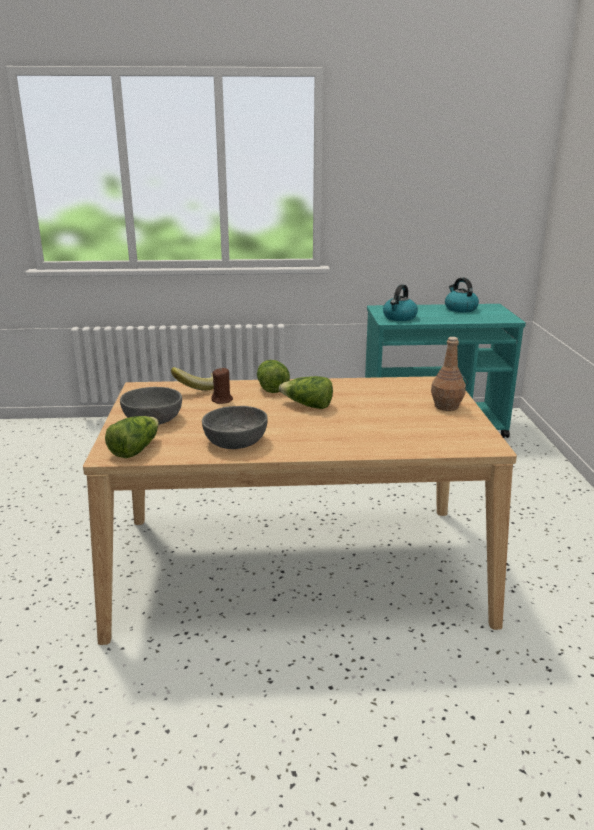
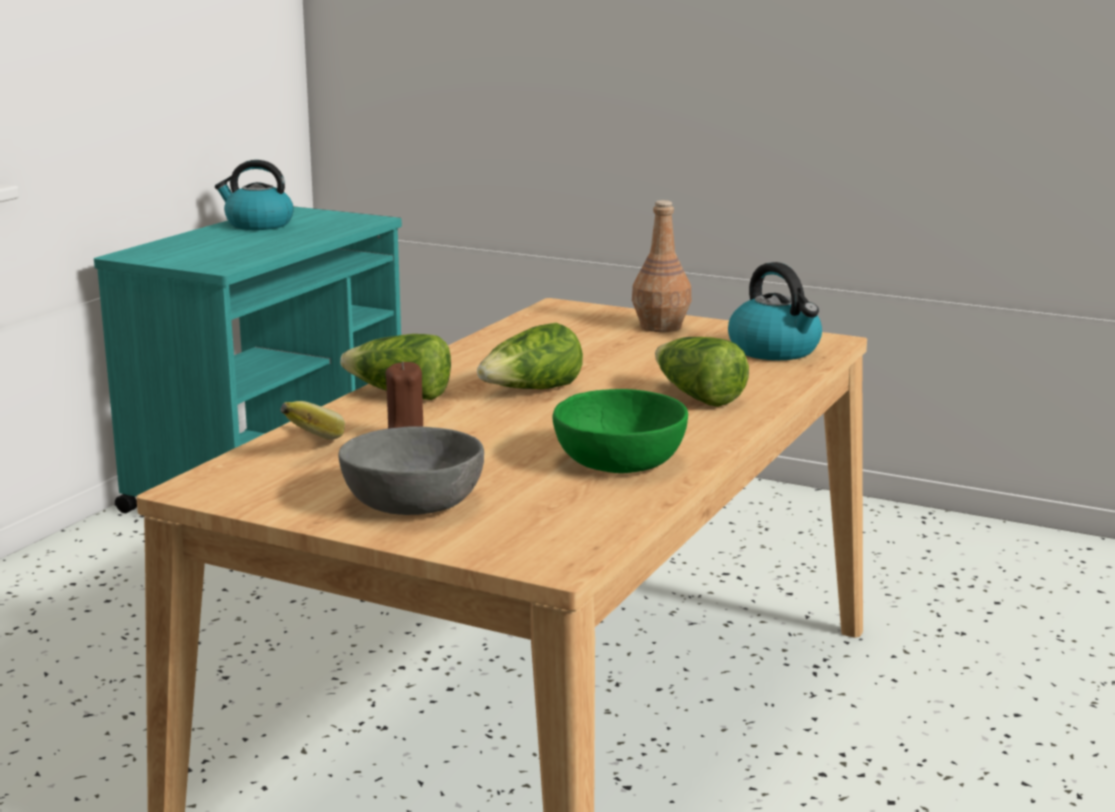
camera: 60 degrees left, 5 degrees down
lettuce [105,416,159,458] -> lettuce moved to [655,337,749,407]
grey bowl [202,406,268,449] -> green bowl [553,389,688,473]
kettle [383,284,418,321] -> kettle moved to [728,262,822,360]

